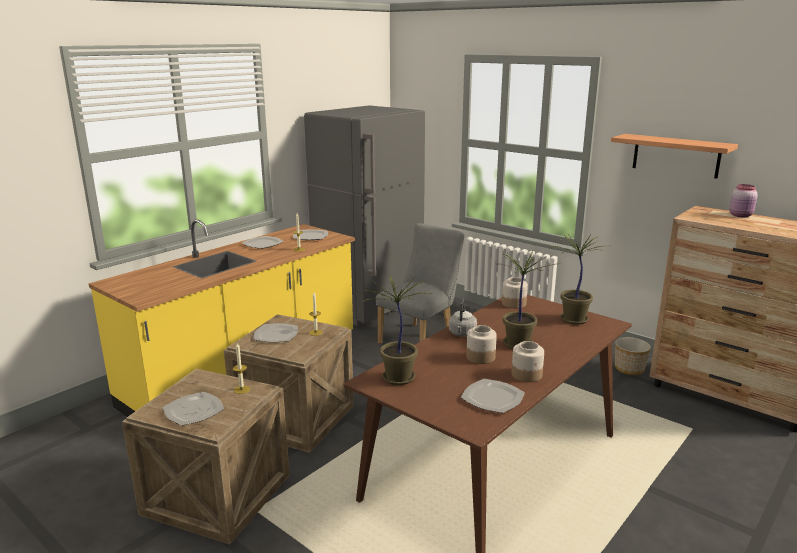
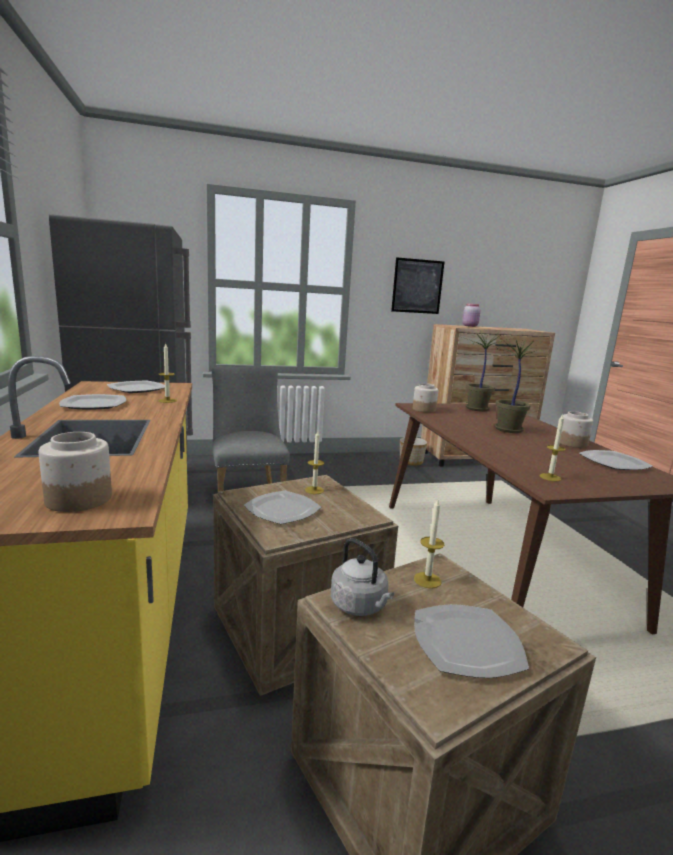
camera: 55 degrees left, 5 degrees down
potted plant [362,274,432,385] -> candle [540,414,566,481]
grey kettle [449,299,477,337] -> grey kettle moved to [331,538,394,616]
jar [466,325,497,364] -> jar moved to [39,432,112,512]
shelf [611,134,738,179] -> picture [391,257,444,314]

